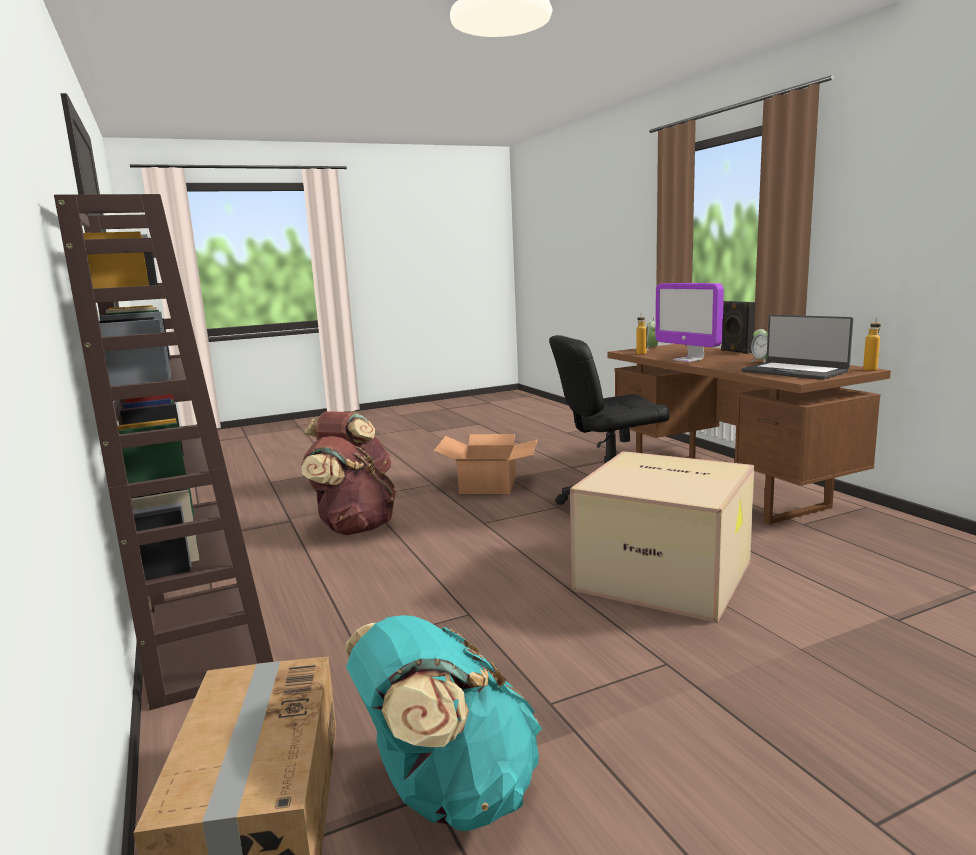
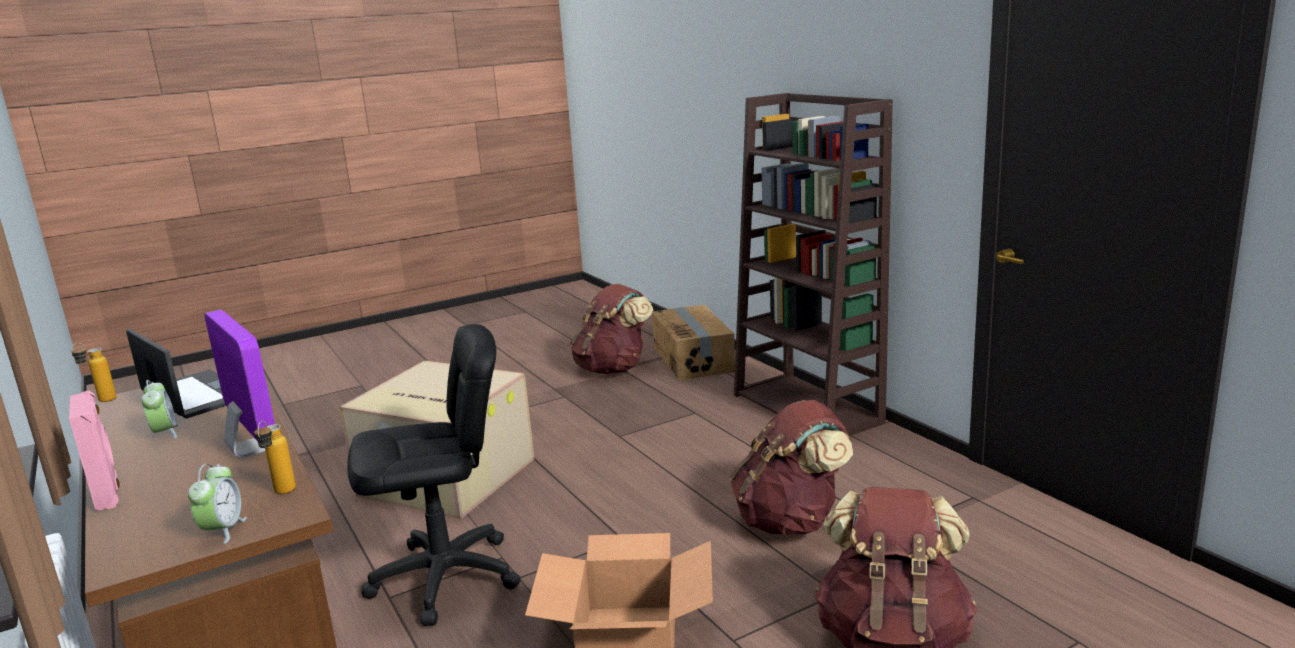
camera: 175 degrees right, 5 degrees up
turquoise backpack [345,615,542,831] -> brown backpack [569,284,653,374]
black speaker [721,301,756,354] -> pink speaker [69,391,120,511]

